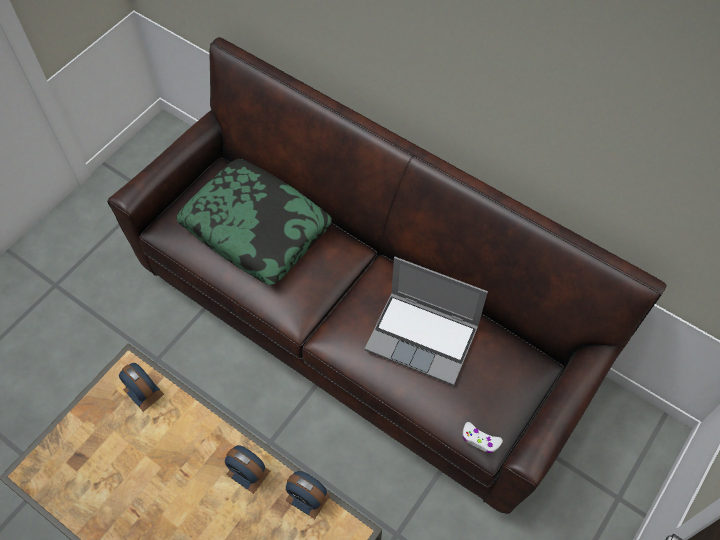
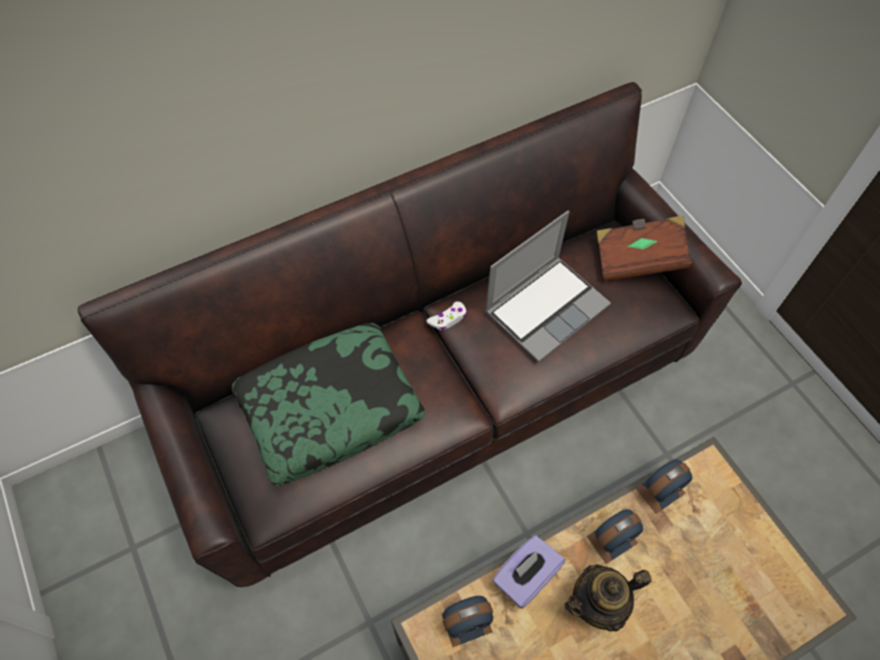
camera: 65 degrees left, 0 degrees up
white game controller [463,422,503,453] -> white game controller moved to [427,301,467,331]
none -> purple tissue box [493,535,566,609]
none -> teapot [564,565,652,632]
none -> brown book [596,215,692,282]

